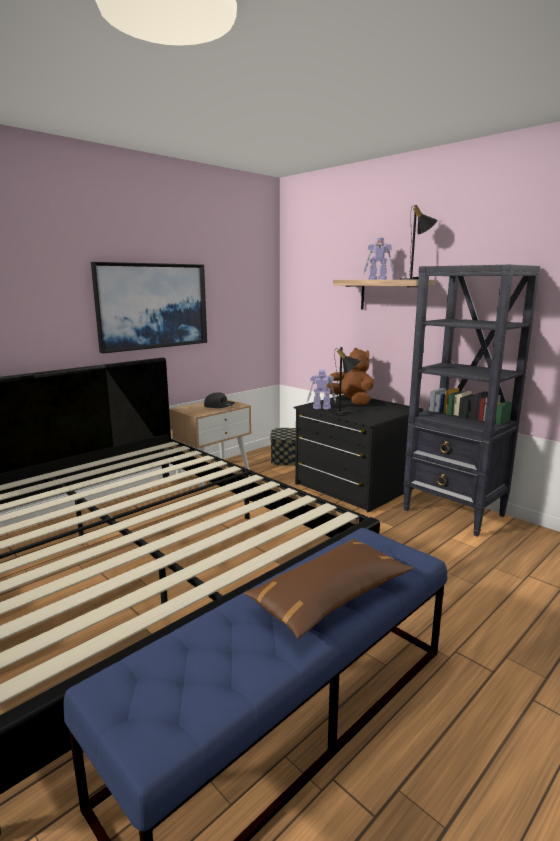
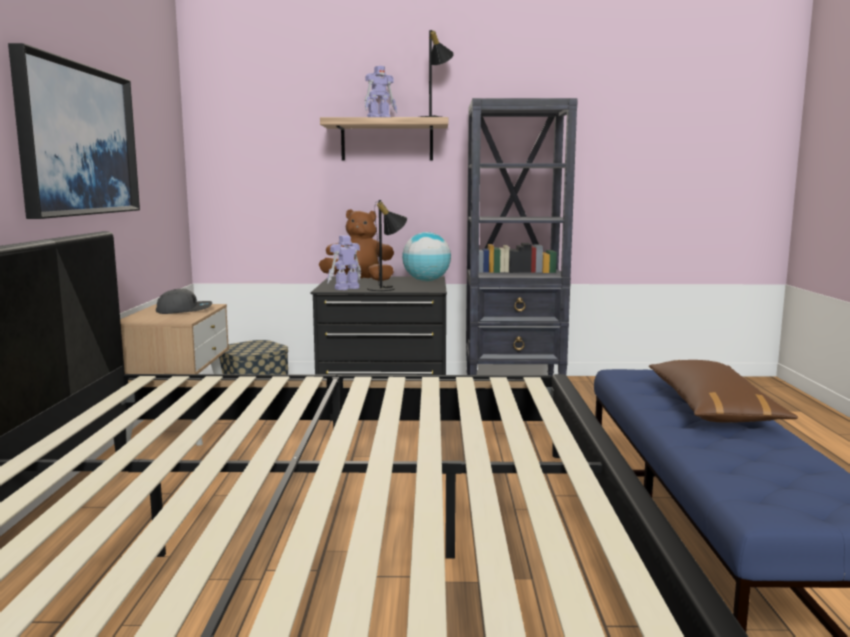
camera: 45 degrees left, 5 degrees down
none -> globe [402,232,451,281]

